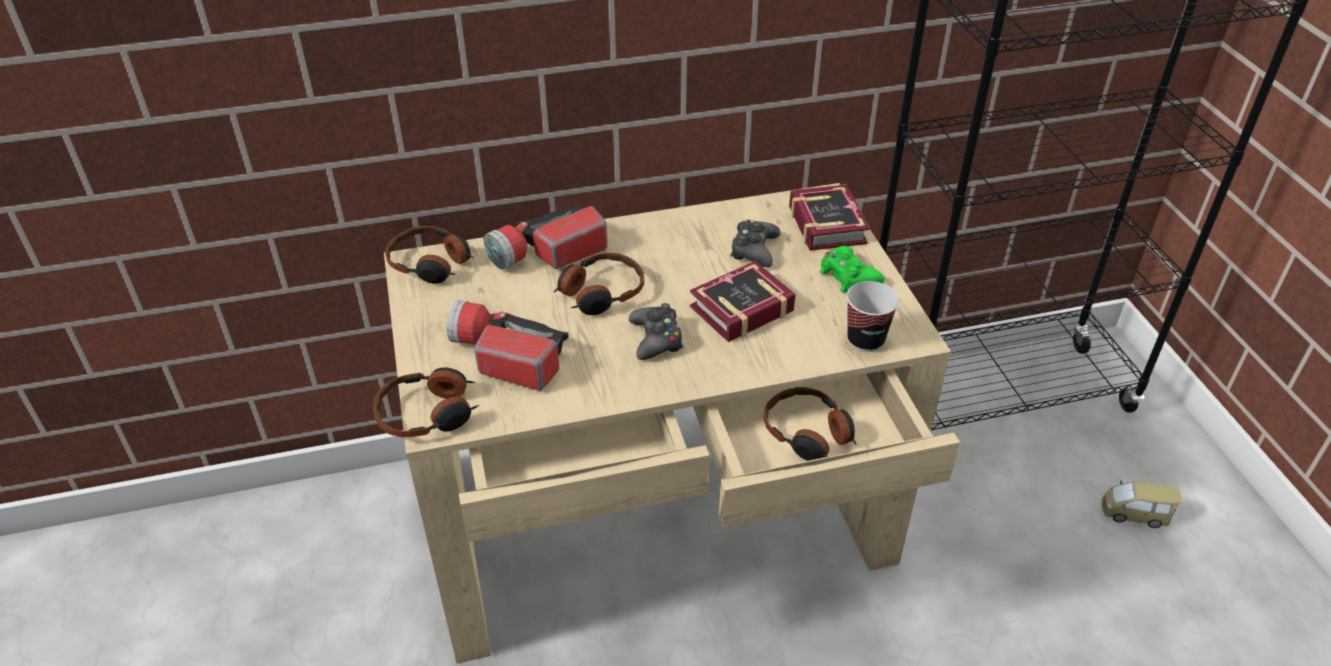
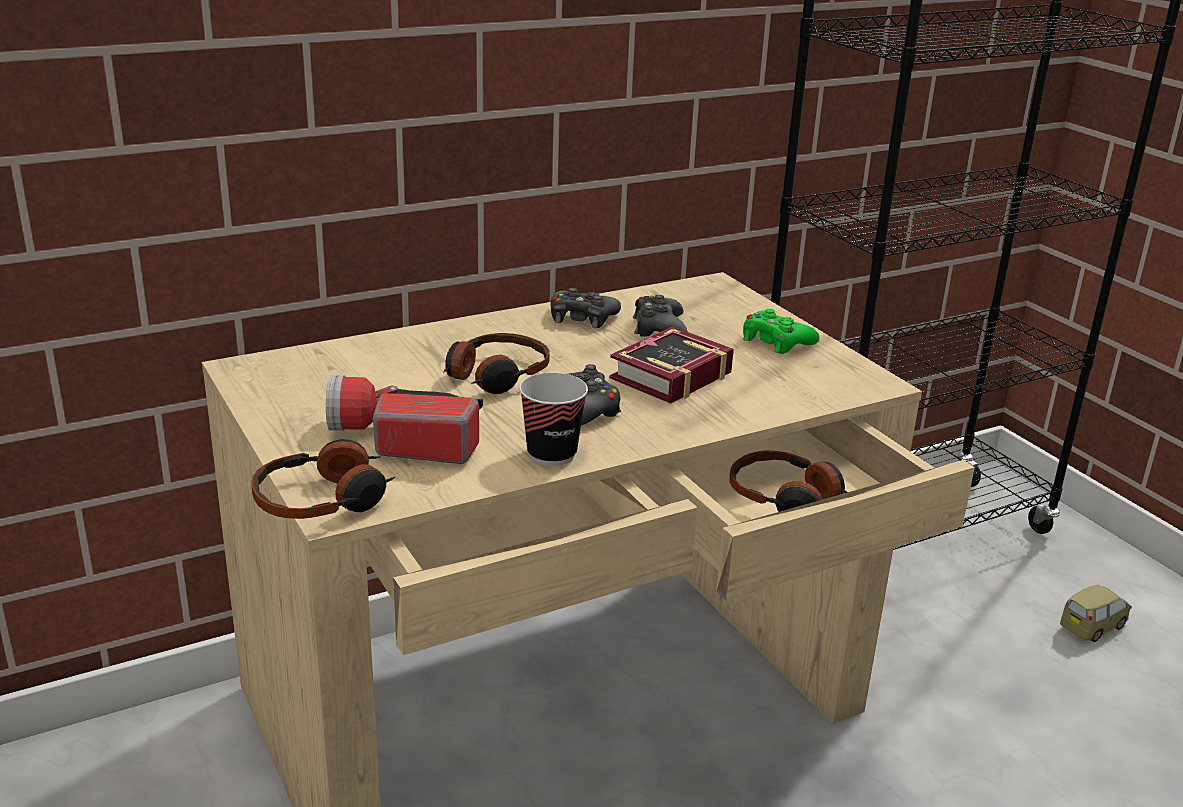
camera: 15 degrees left, 15 degrees down
headphones [385,226,474,284] -> none
flashlight [483,205,608,270] -> none
book [789,184,870,251] -> none
cup [847,281,899,352] -> cup moved to [519,373,588,466]
toy car [1101,480,1182,528] -> toy car turned 150 degrees clockwise [1060,585,1132,642]
none -> black game controller [550,288,621,328]

